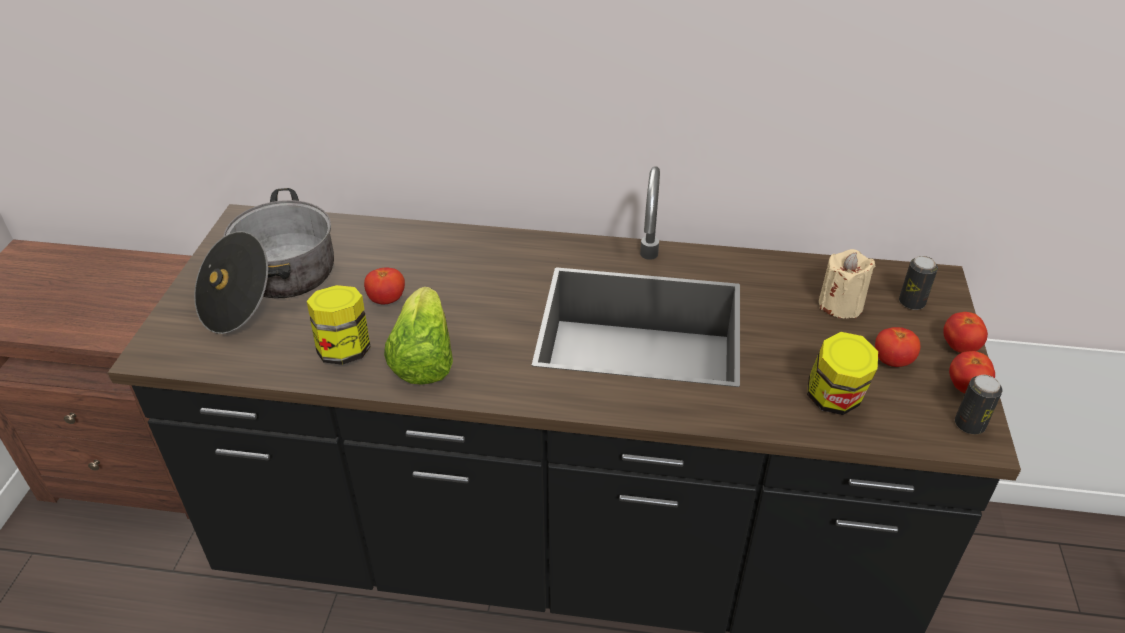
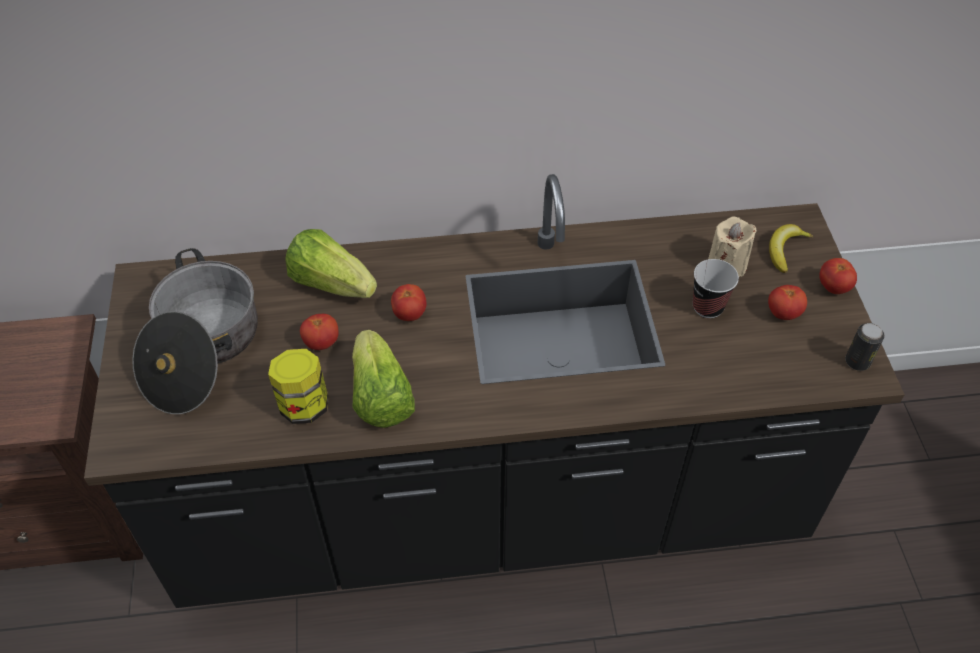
camera: 15 degrees left, 10 degrees up
jar [807,332,878,415] -> none
can [899,256,938,310] -> banana [769,224,813,273]
tomato [949,351,995,393] -> tomato moved to [391,284,427,321]
none -> lettuce [286,229,377,298]
none -> cup [693,259,739,318]

